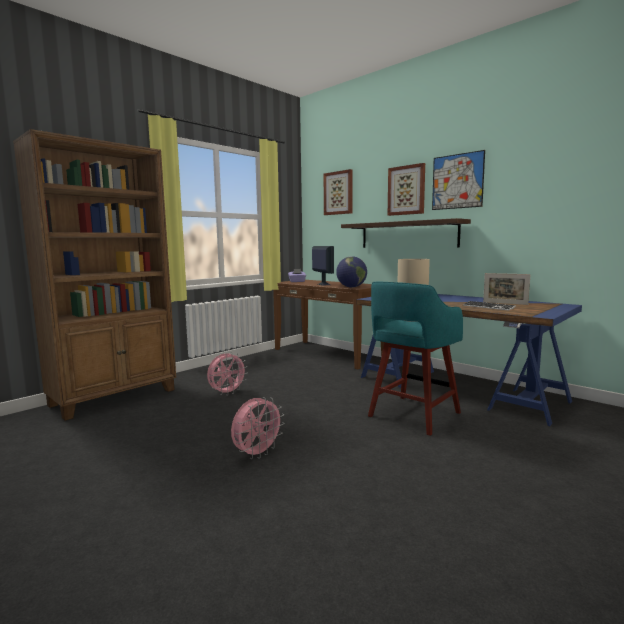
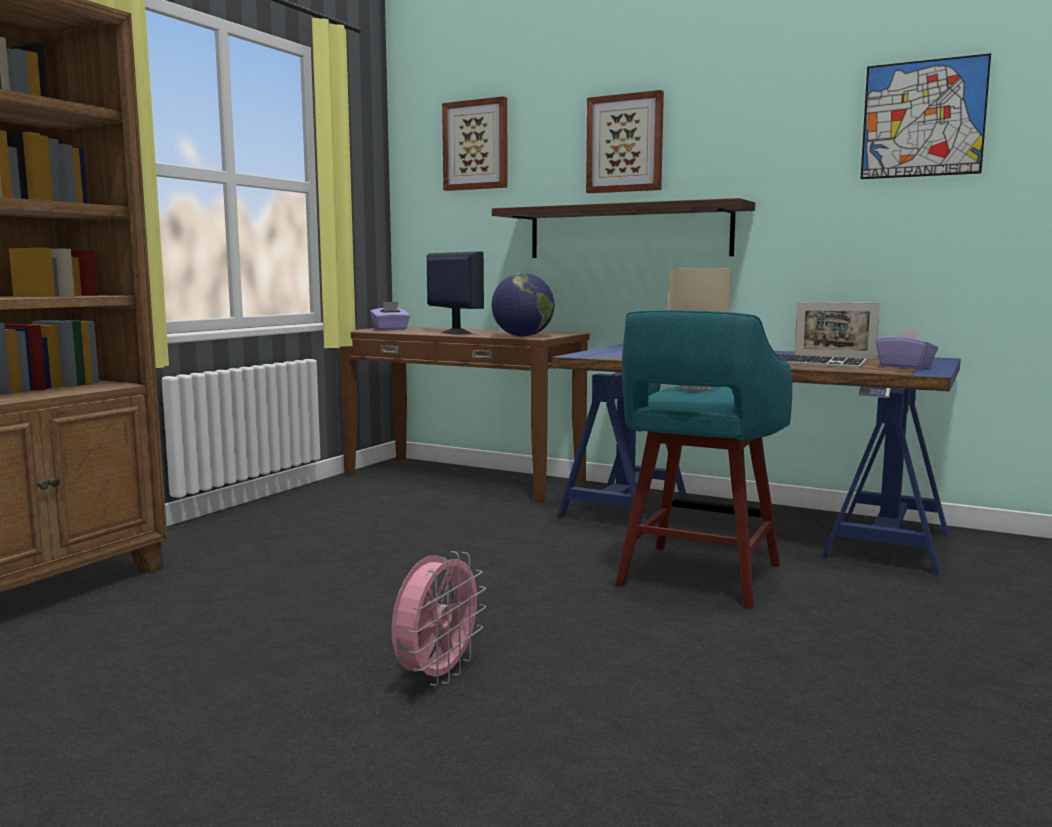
camera: 15 degrees left, 0 degrees up
pink fan [207,352,248,396] -> none
picture [432,150,485,210] -> picture moved to [860,53,991,179]
none -> purple tissue box [876,327,938,369]

